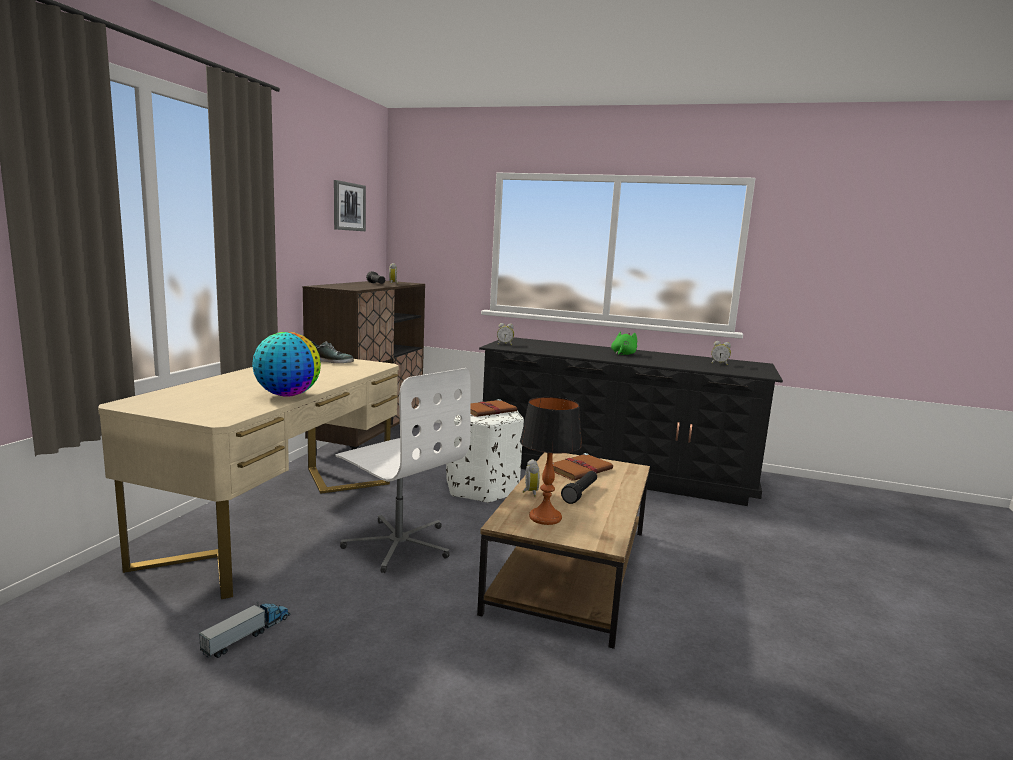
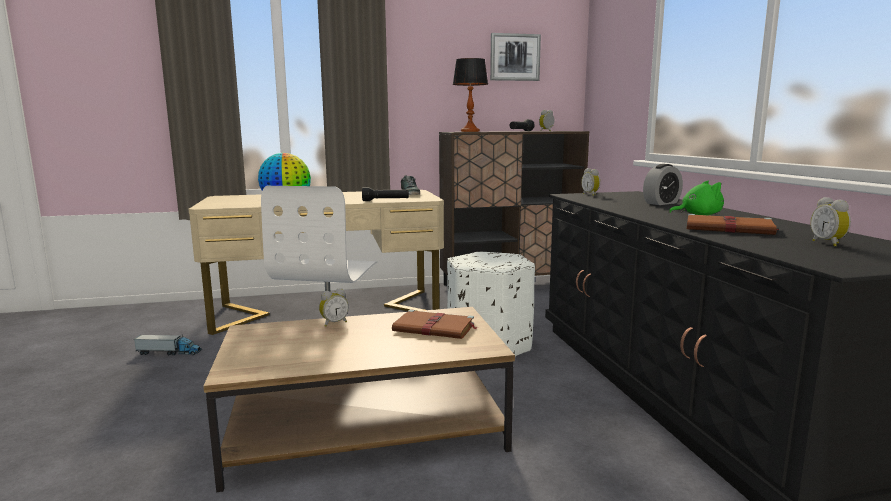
camera: 60 degrees right, 0 degrees up
brown book [471,399,517,417] -> brown book moved to [687,214,777,235]
table lamp [520,397,582,525] -> table lamp moved to [453,58,488,132]
black flashlight [561,471,597,504] -> black flashlight moved to [362,187,409,201]
none -> alarm clock [643,164,683,205]

